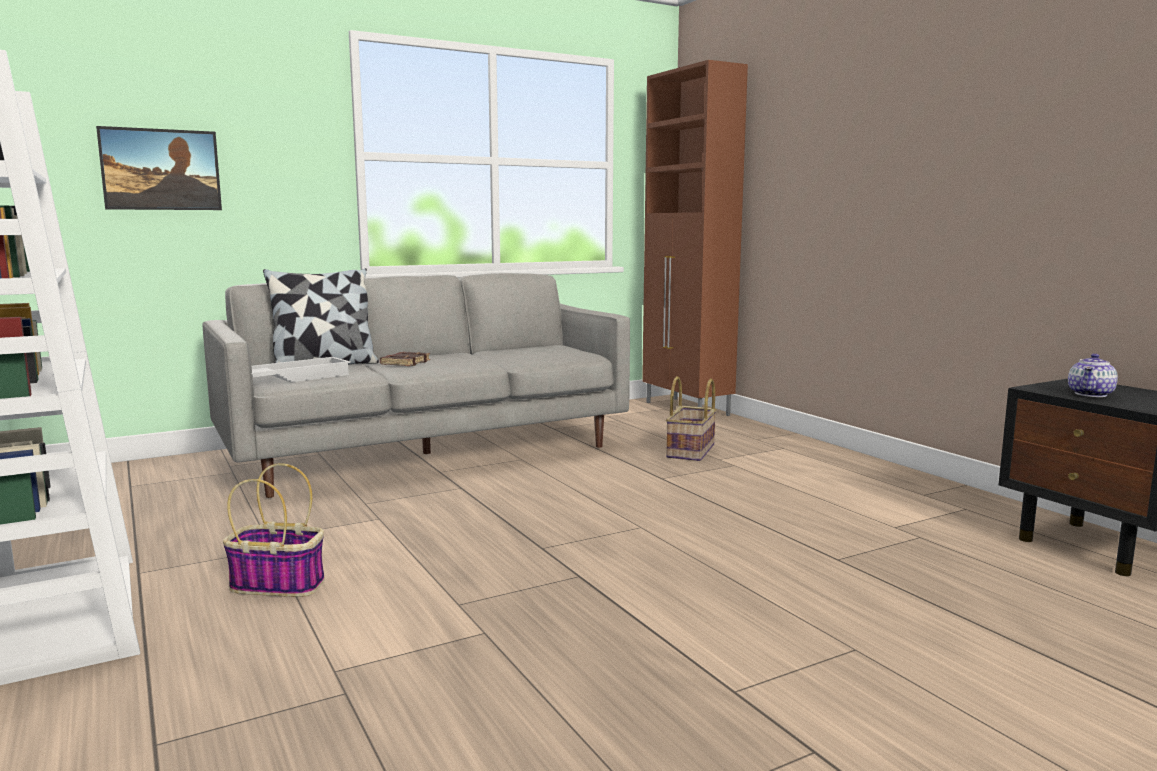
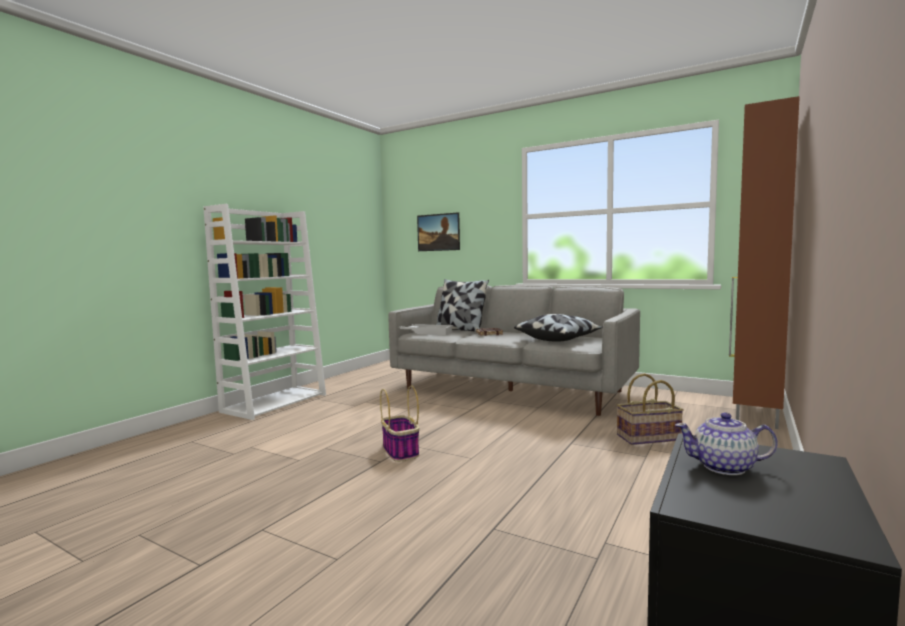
camera: 60 degrees right, 5 degrees down
basket [223,463,325,597] -> basket moved to [380,385,419,462]
none -> pillow [514,314,603,342]

